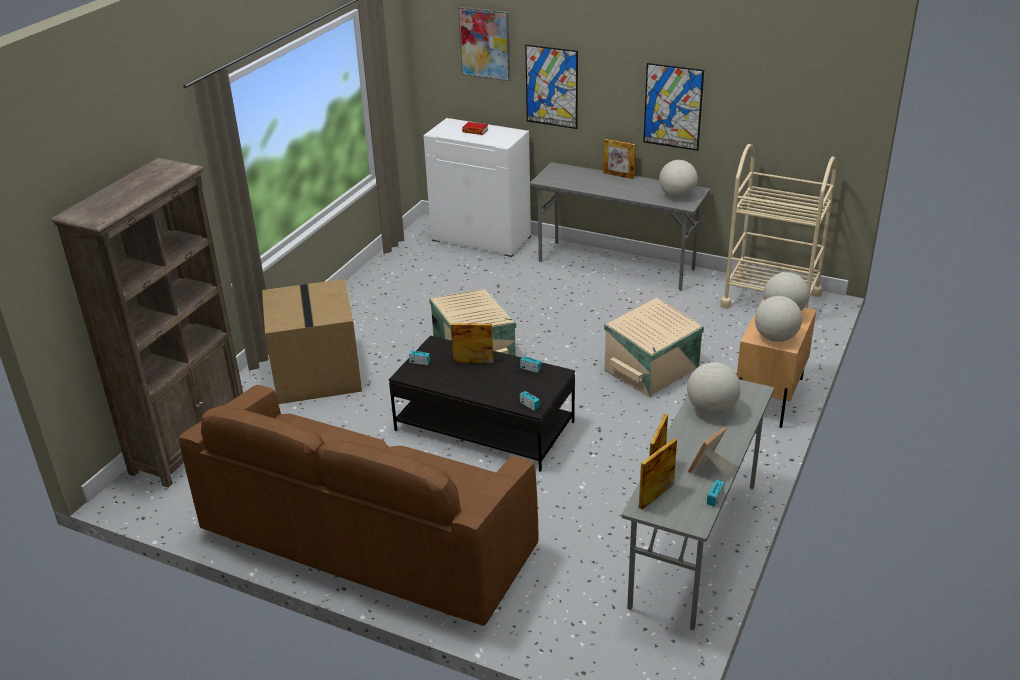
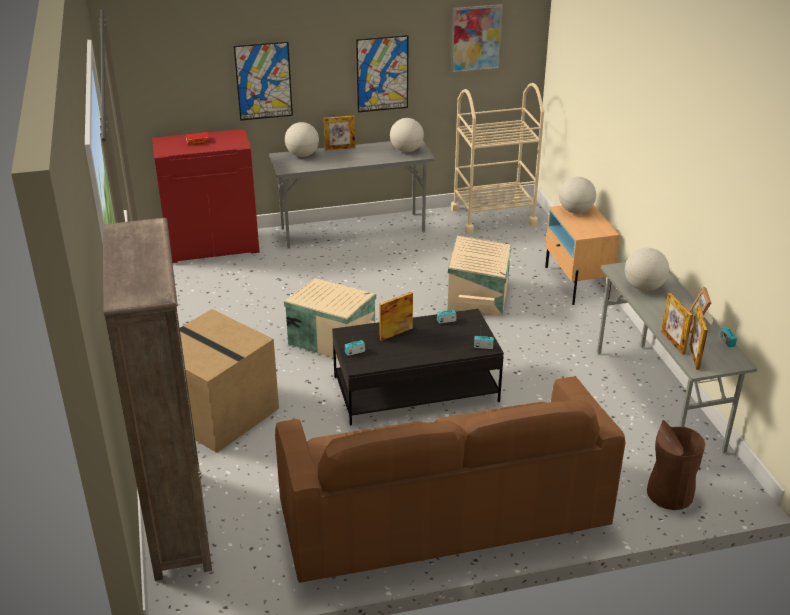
camera: 40 degrees left, 0 degrees up
white cabinet [424,118,531,257] -> red cabinet [152,129,260,263]
picture [458,7,510,81] -> picture moved to [451,4,503,73]
globe [755,296,802,342] -> globe moved to [285,122,319,157]
none -> brown trash can [647,420,706,510]

